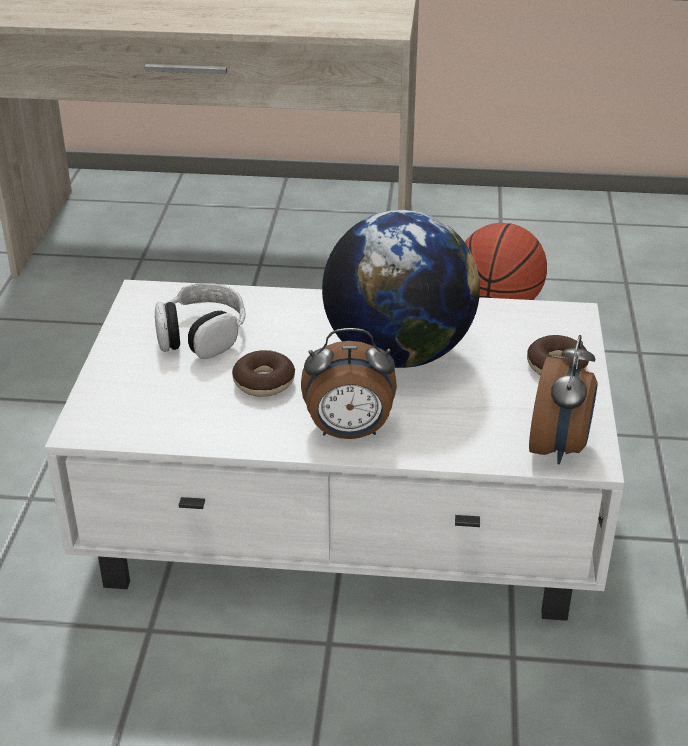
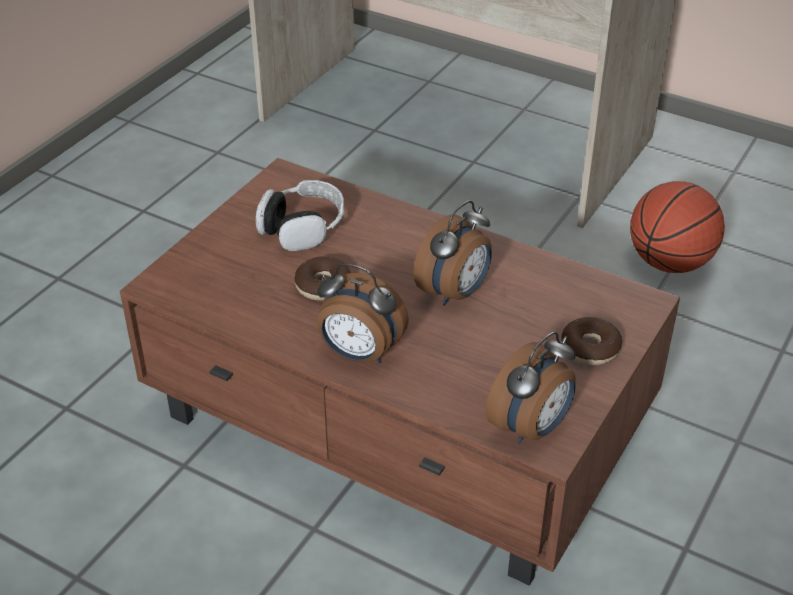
camera: 25 degrees right, 5 degrees up
white coffee table [45,280,624,621] -> brown coffee table [120,158,680,586]
globe [322,210,480,368] -> alarm clock [413,201,492,306]

